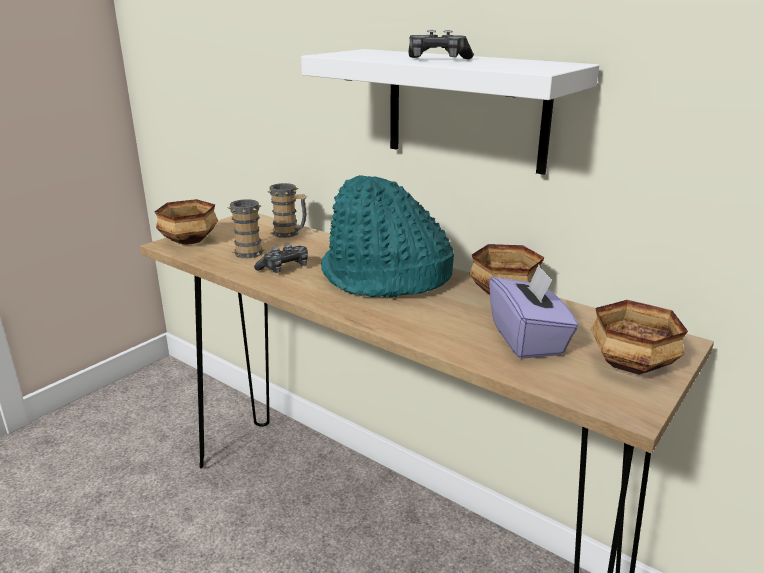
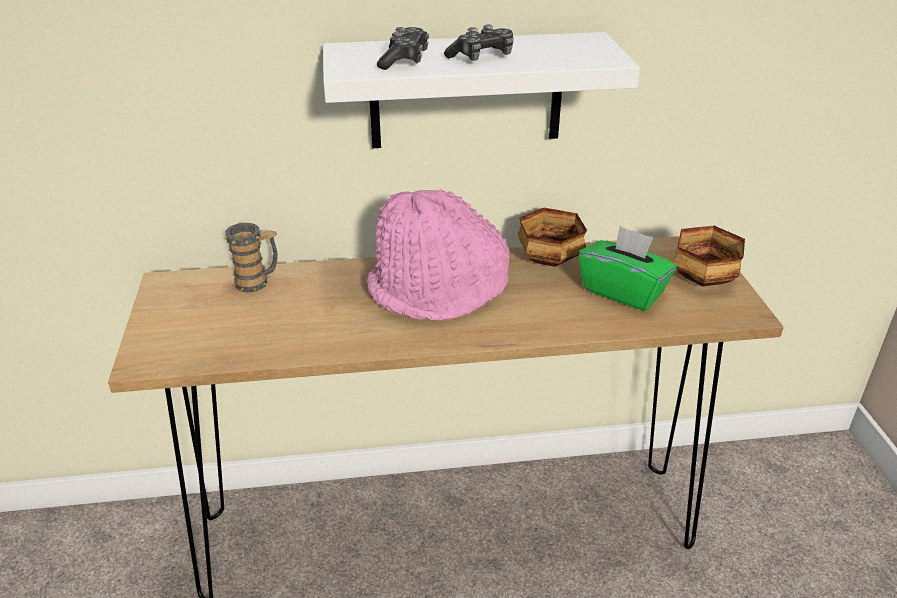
camera: 45 degrees left, 10 degrees up
bowl [155,199,218,245] -> none
mug [228,199,265,258] -> none
game controller [254,244,308,273] -> game controller moved to [377,27,429,70]
turquoise hat [321,175,454,298] -> pink hat [367,189,510,321]
purple tissue box [489,264,579,359] -> green tissue box [579,226,677,311]

